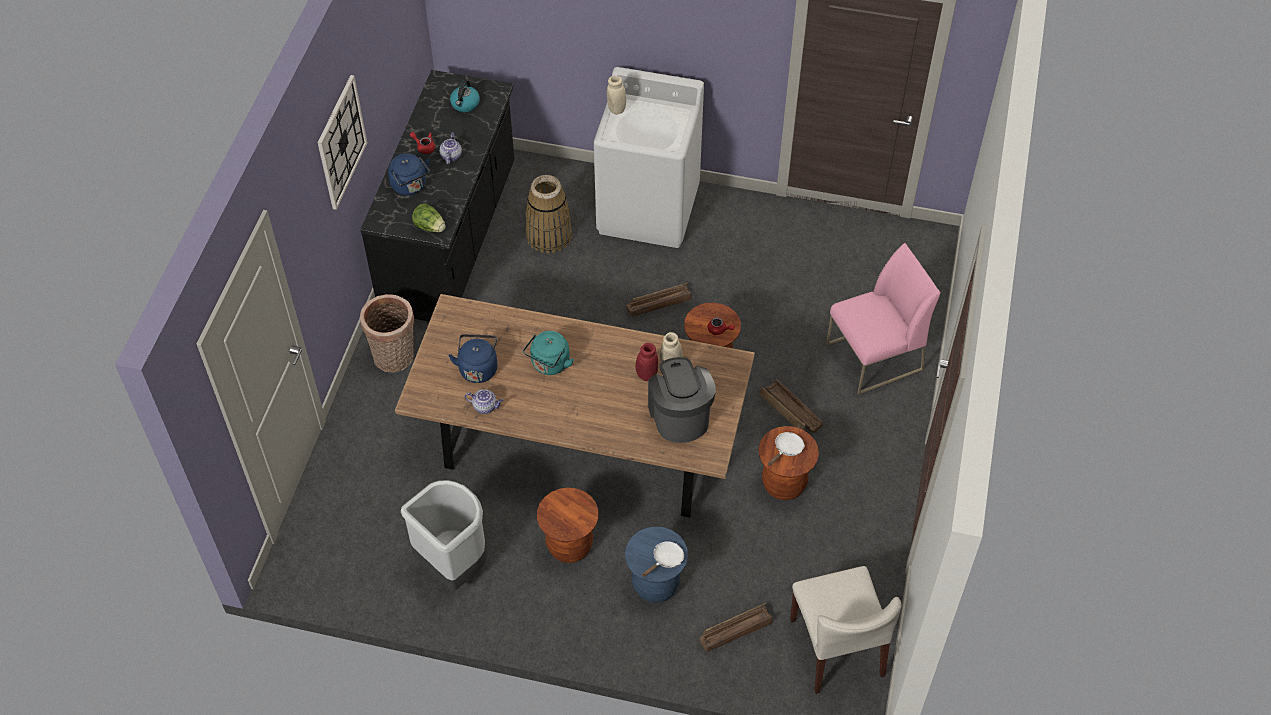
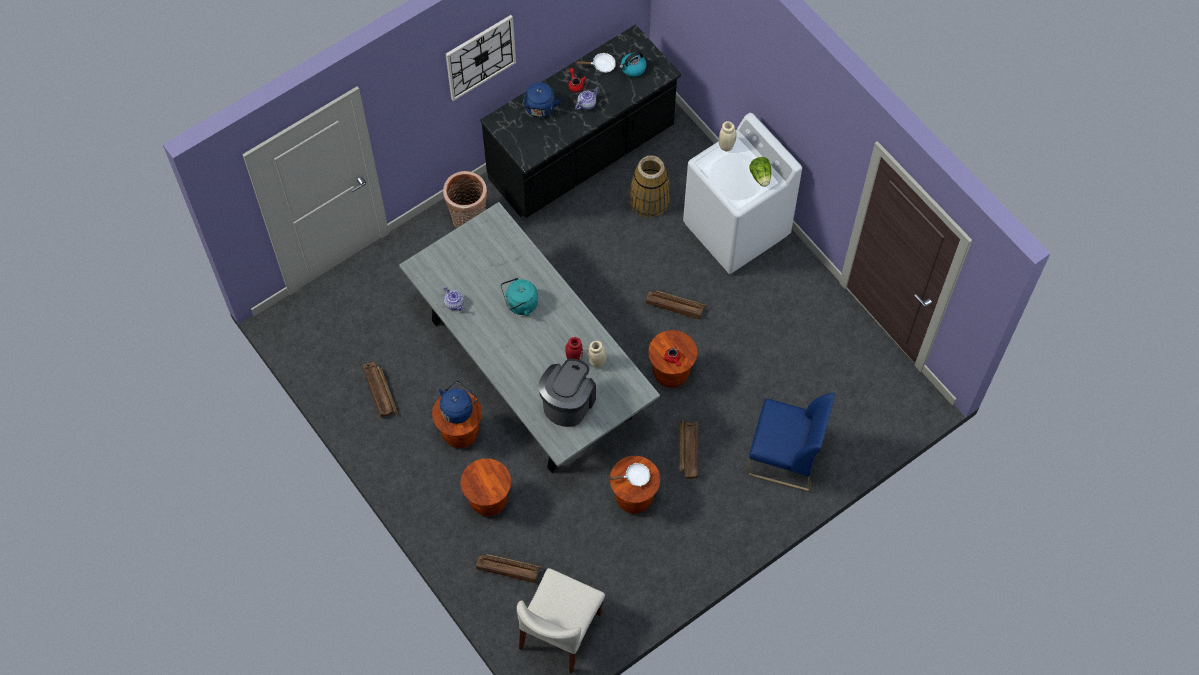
camera: 40 degrees right, 10 degrees up
brown dining table [395,294,755,518] -> grey dining table [399,202,660,473]
grey trash can [401,480,487,590] -> crate [362,362,399,418]
lettuce [412,203,446,232] -> lettuce moved to [750,157,771,187]
blue kettle [449,334,498,383] -> blue kettle moved to [439,381,478,424]
blue stool [625,526,688,603] -> brown stool [460,458,511,516]
white frying pan [642,541,684,577] -> white frying pan moved to [576,53,616,73]
pink chair [826,243,941,395] -> blue chair [747,393,835,492]

